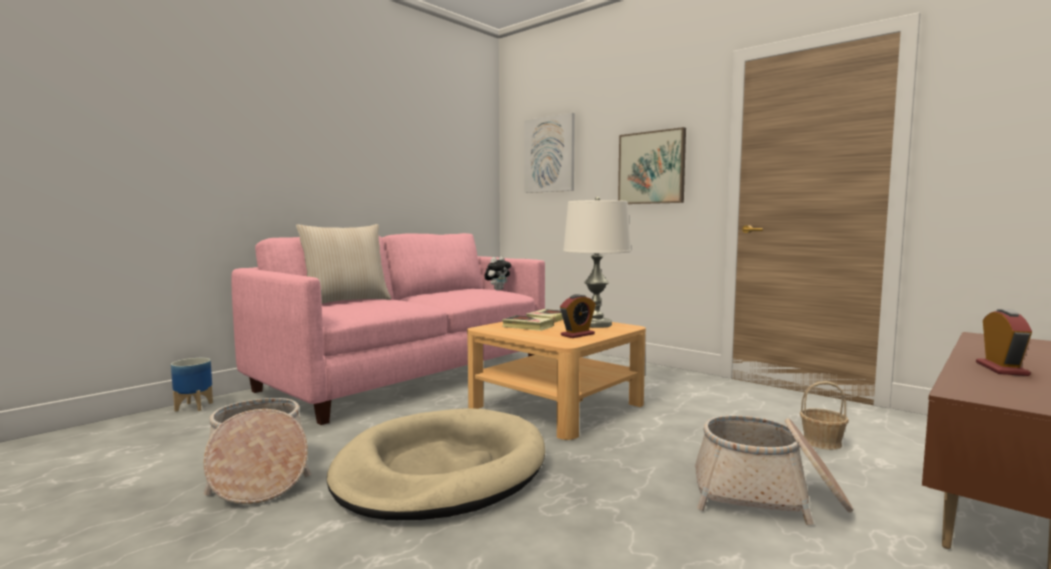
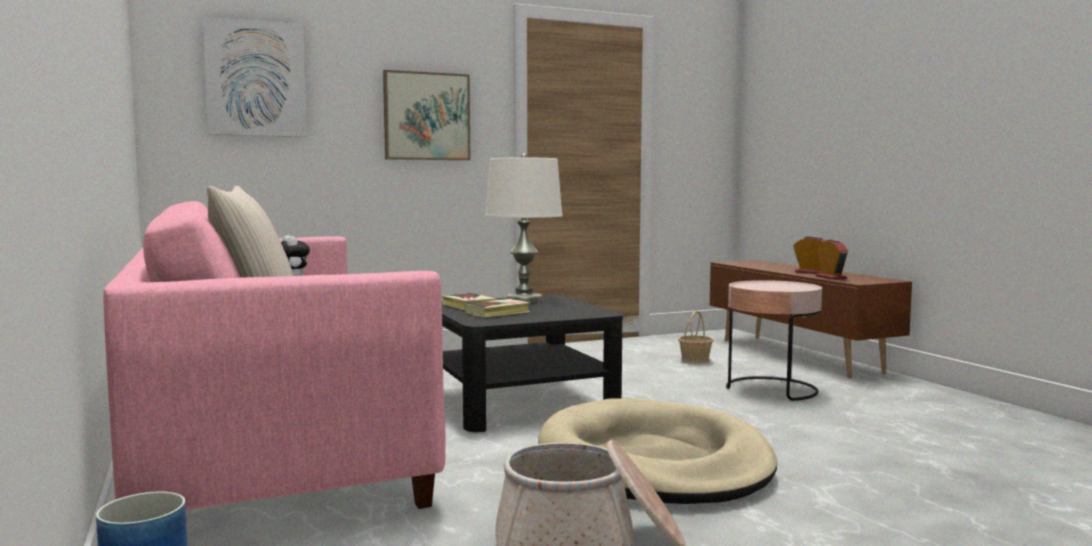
camera: 65 degrees left, 0 degrees up
beige coffee table [467,320,646,440] -> black coffee table [442,295,623,432]
alarm clock [560,294,596,338] -> alarm clock moved to [815,239,848,280]
basket [695,415,853,525] -> pink side table [726,280,822,401]

